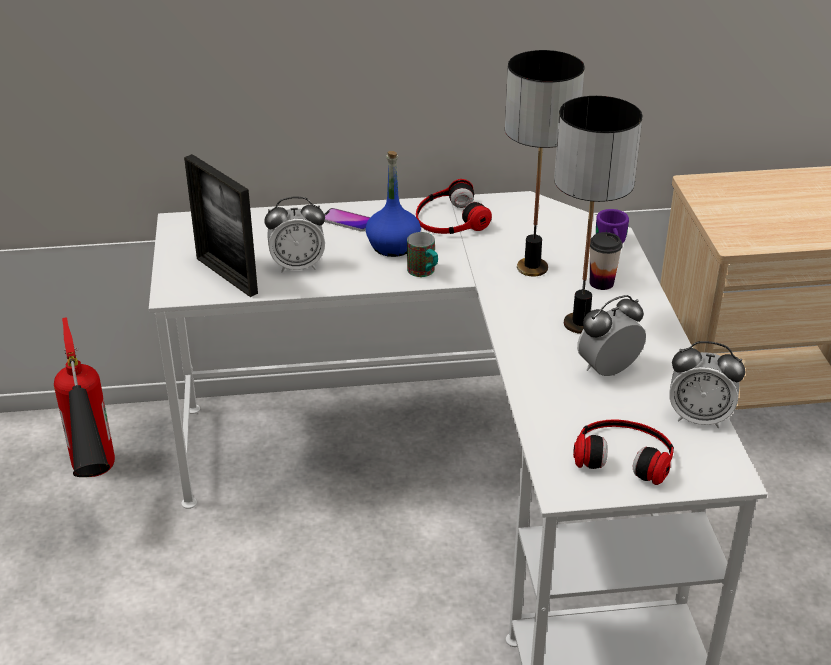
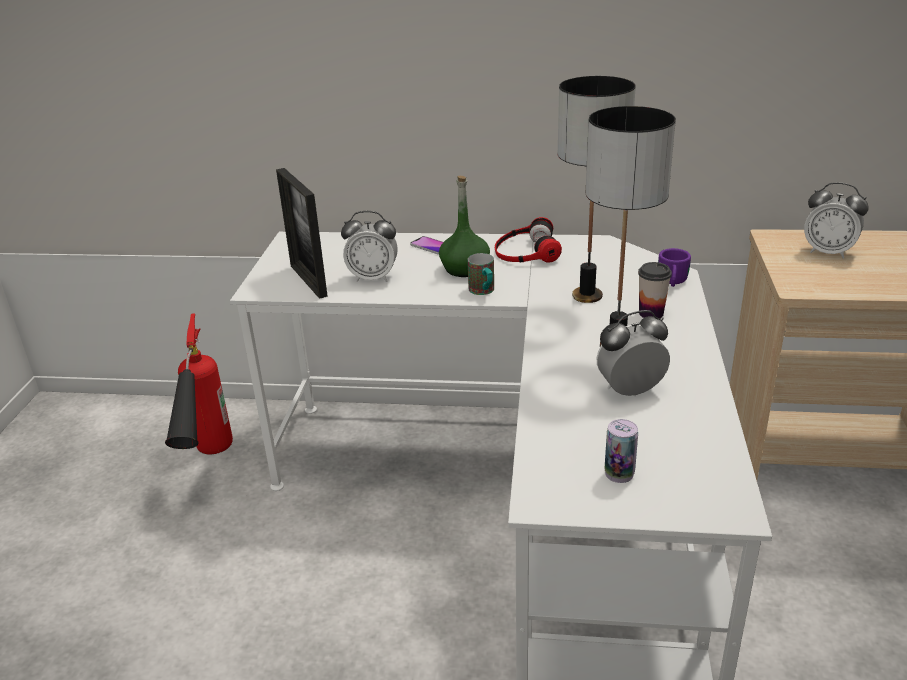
camera: 15 degrees right, 5 degrees down
blue bottle [365,151,421,257] -> green bottle [439,176,490,277]
headphones [573,419,674,485] -> can [604,419,638,483]
alarm clock [669,341,745,428] -> alarm clock moved to [804,182,869,259]

